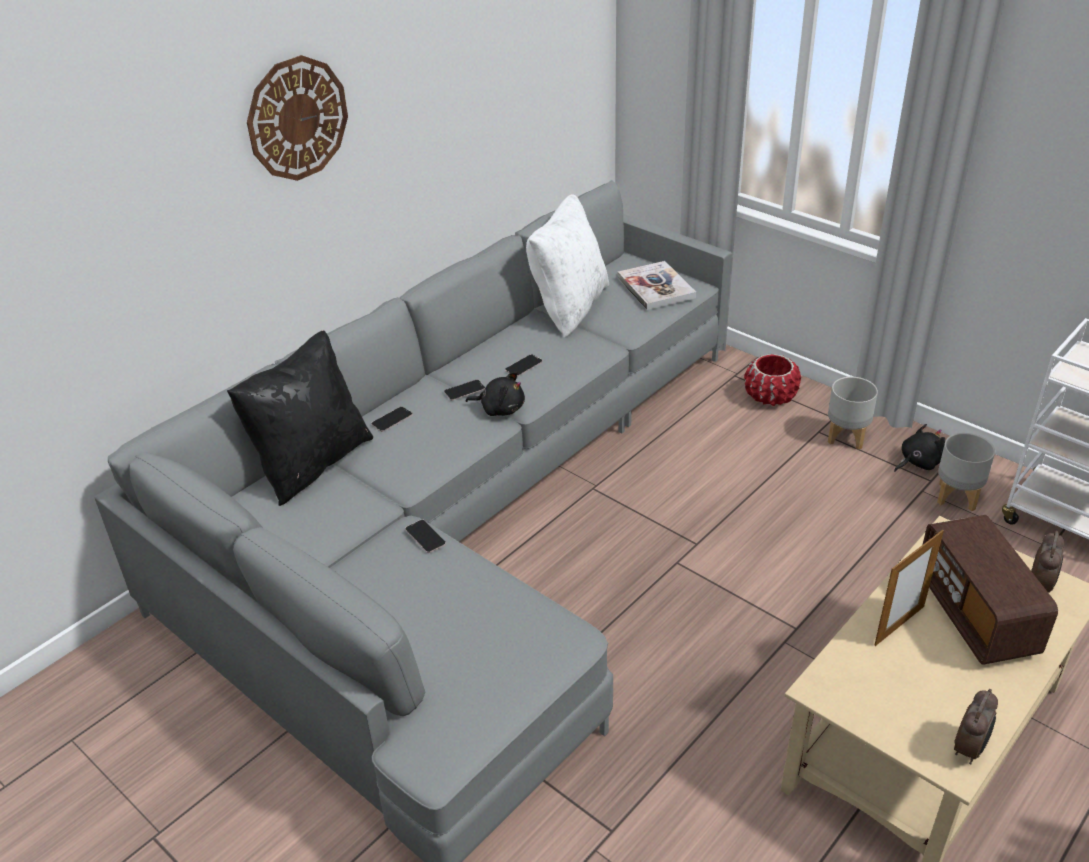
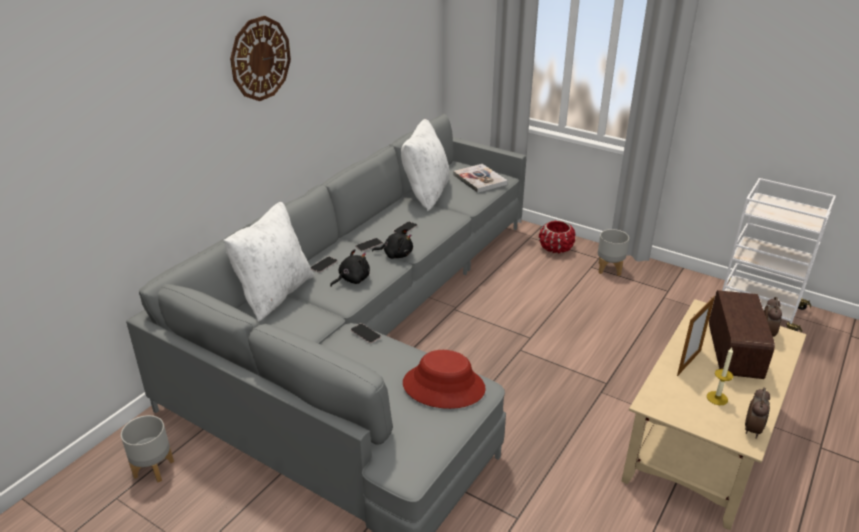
camera: 10 degrees left, 5 degrees down
black pillow [227,330,373,506] -> white pillow [223,202,315,322]
black plush toy [894,424,945,472] -> black plush toy moved to [330,249,370,287]
radio [923,515,1058,665] -> radio turned 150 degrees counterclockwise [709,290,775,379]
grey planter [937,433,995,511] -> grey planter moved to [121,415,174,483]
none -> red hat [403,350,486,409]
none -> candle [707,347,733,405]

